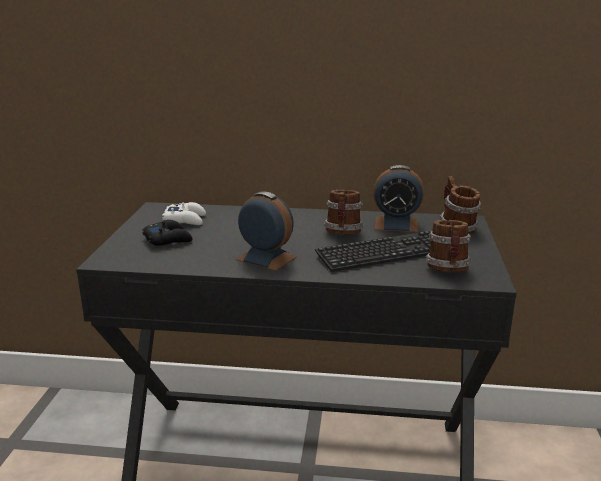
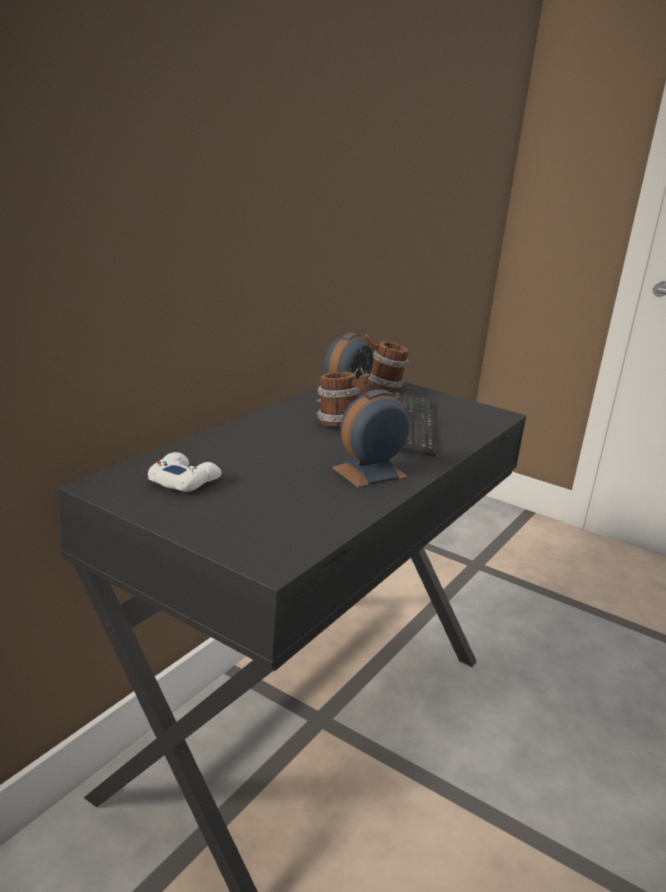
camera: 65 degrees left, 0 degrees up
black game controller [142,220,193,246] -> none
mug [426,220,472,272] -> none

